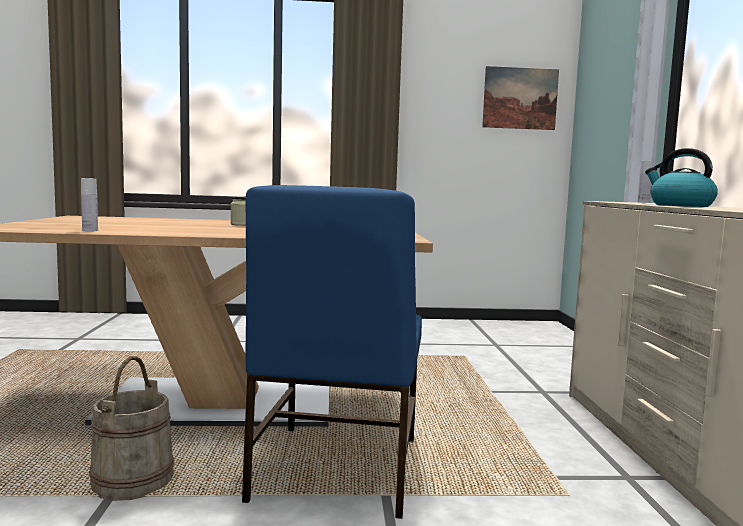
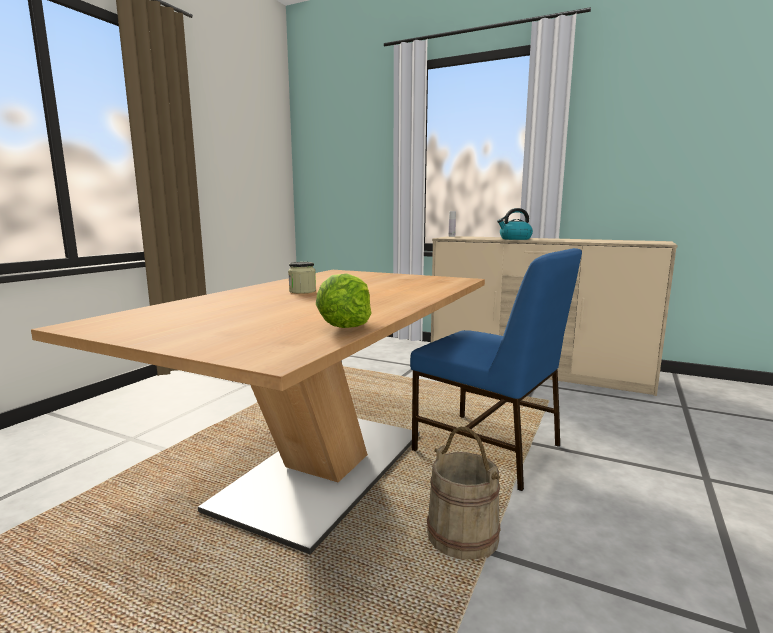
camera: 60 degrees left, 5 degrees up
white bottle [81,178,98,231] -> lettuce [316,274,372,328]
picture [482,66,559,130] -> none

